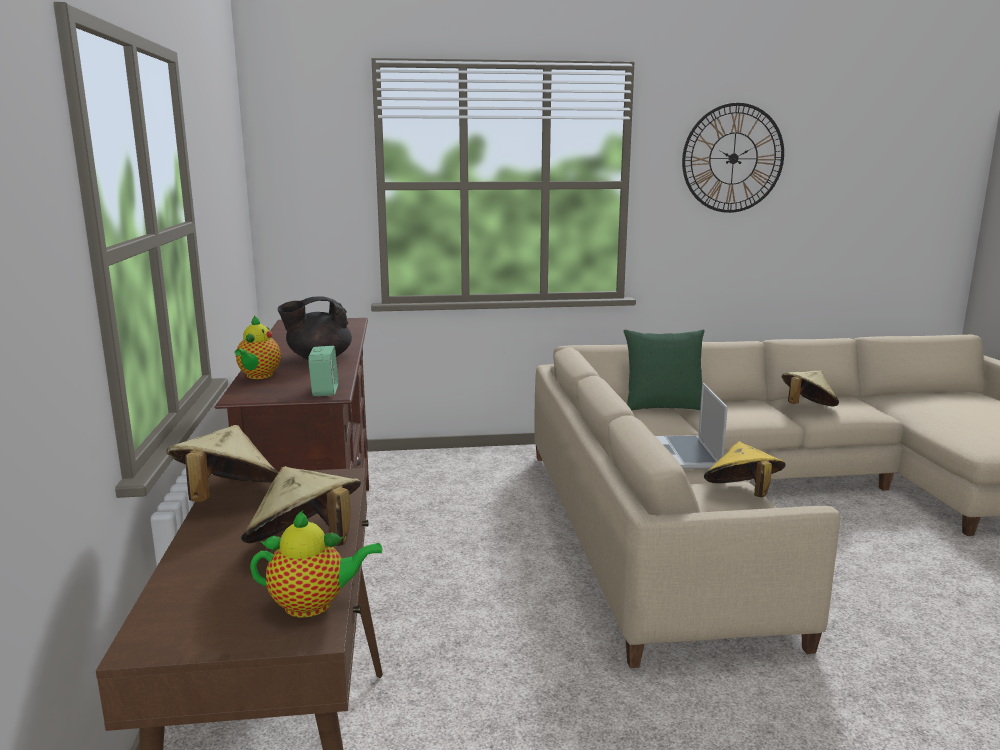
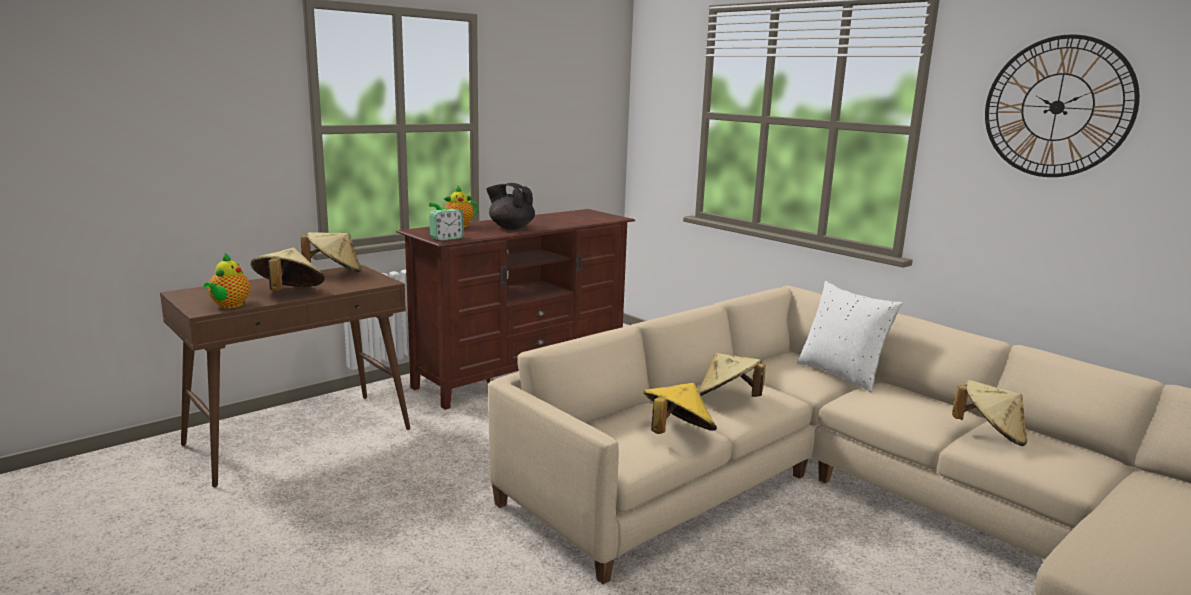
camera: 55 degrees right, 0 degrees up
teapot [250,510,382,617] -> teapot turned 45 degrees clockwise [203,253,250,309]
green pillow [624,330,705,410] -> white pillow [797,281,903,392]
laptop [655,383,728,469] -> beige hat [698,353,766,397]

